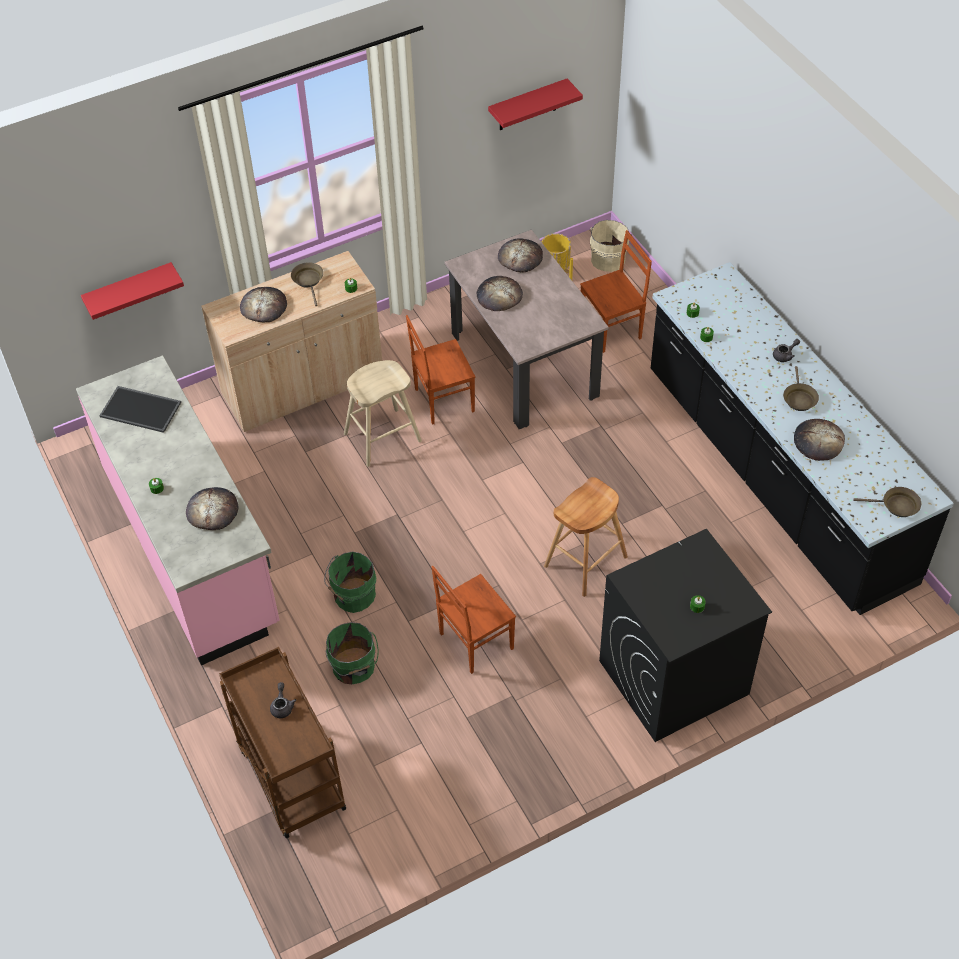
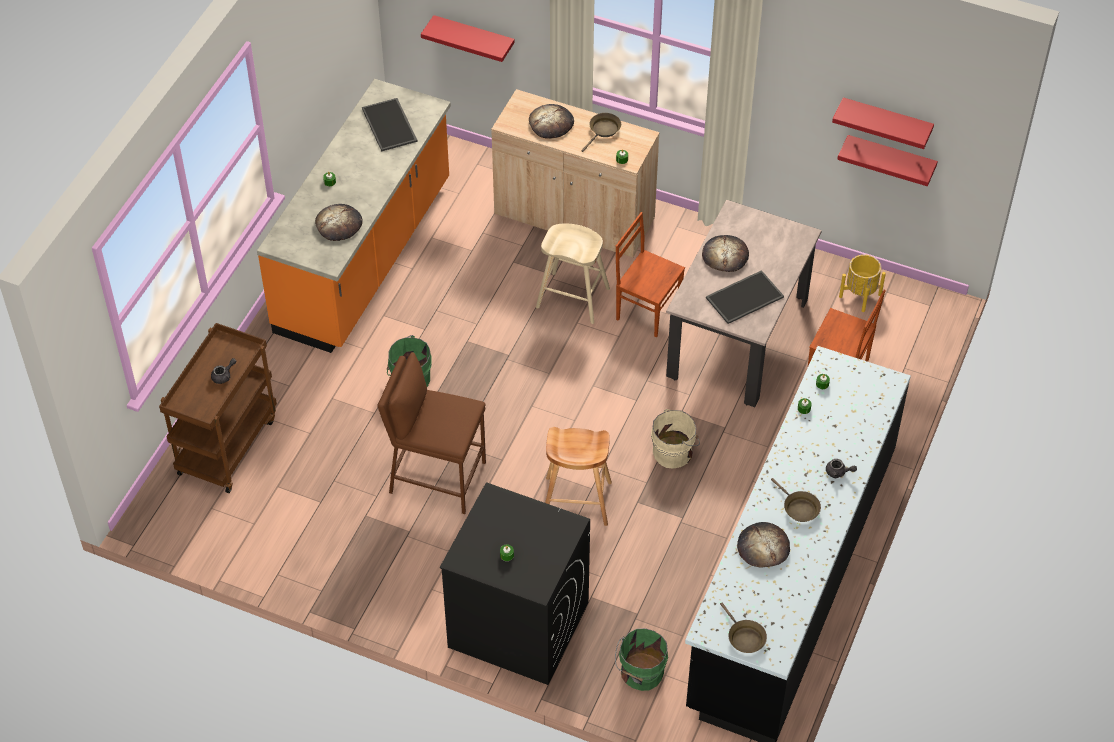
camera: 50 degrees right, 0 degrees up
pink counter [76,355,280,665] -> orange counter [257,79,451,353]
green bucket [326,622,379,684] -> green bucket moved to [615,628,668,691]
brown chair [431,566,516,674] -> brown stool [377,352,486,514]
bread [498,238,543,273] -> none
beige bucket [590,220,632,272] -> beige bucket moved to [651,409,700,469]
brown frying pan [783,366,819,411] -> brown frying pan turned 90 degrees counterclockwise [771,478,821,522]
none -> tray [706,270,784,324]
none -> red shelf [837,135,938,186]

